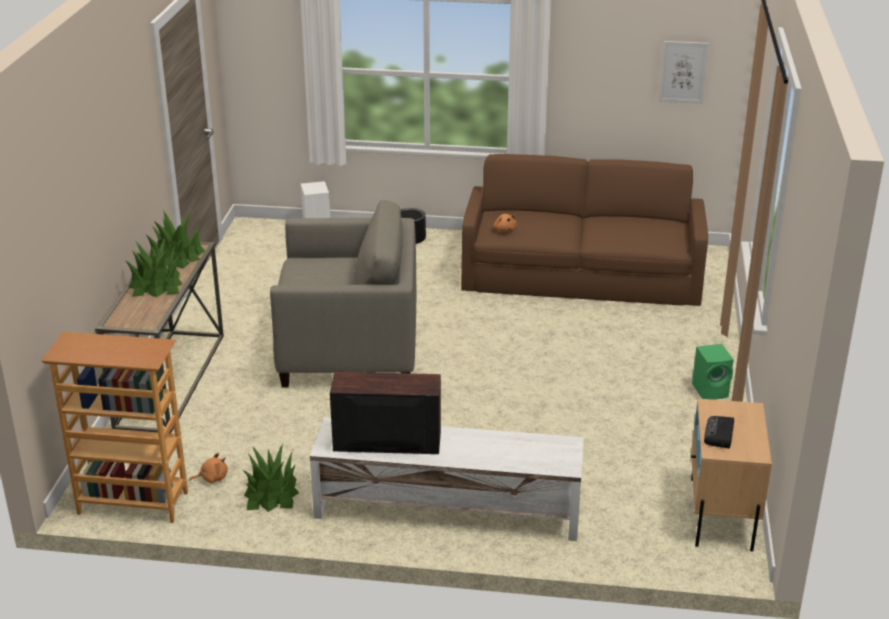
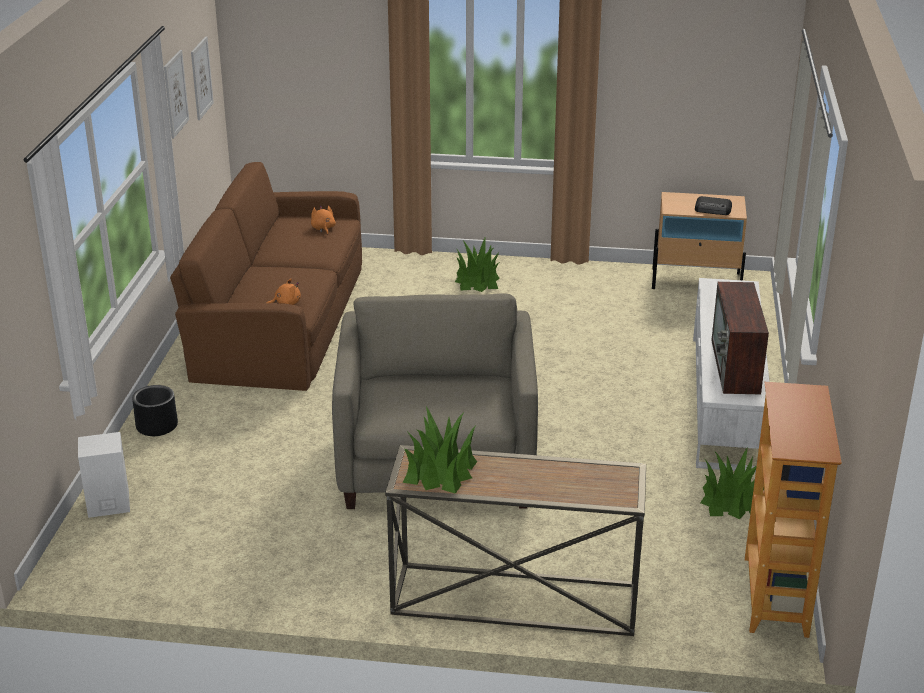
camera: 90 degrees left, 0 degrees up
potted plant [126,237,183,297] -> potted plant moved to [455,236,500,292]
orange plush toy [190,453,228,483] -> orange plush toy moved to [311,205,336,235]
green speaker [692,344,734,400] -> none
none -> picture [164,50,189,138]

